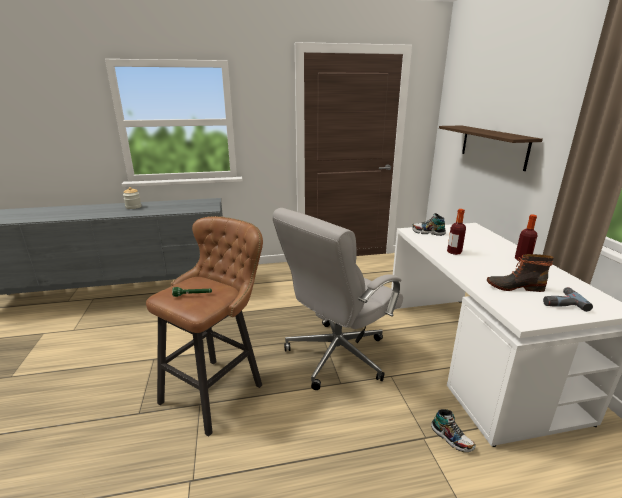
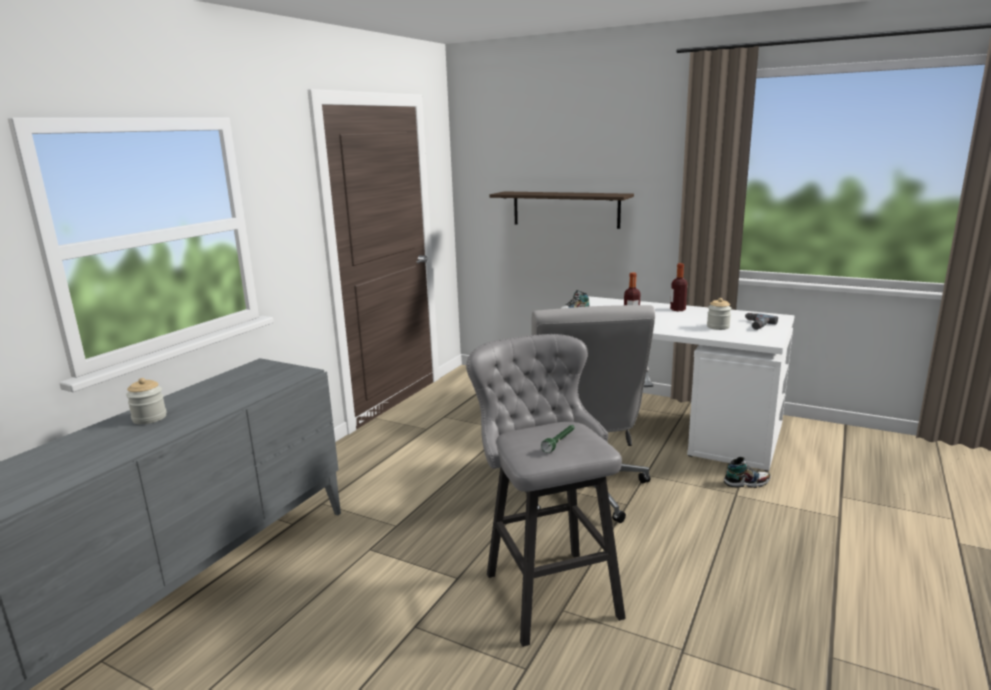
camera: 50 degrees left, 5 degrees down
brown stool [146,216,263,437] -> grey stool [466,334,626,647]
boot [487,254,554,292] -> jar [707,298,732,330]

